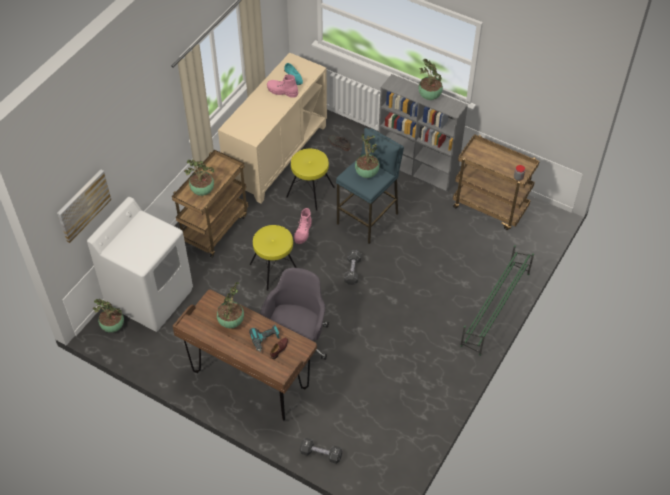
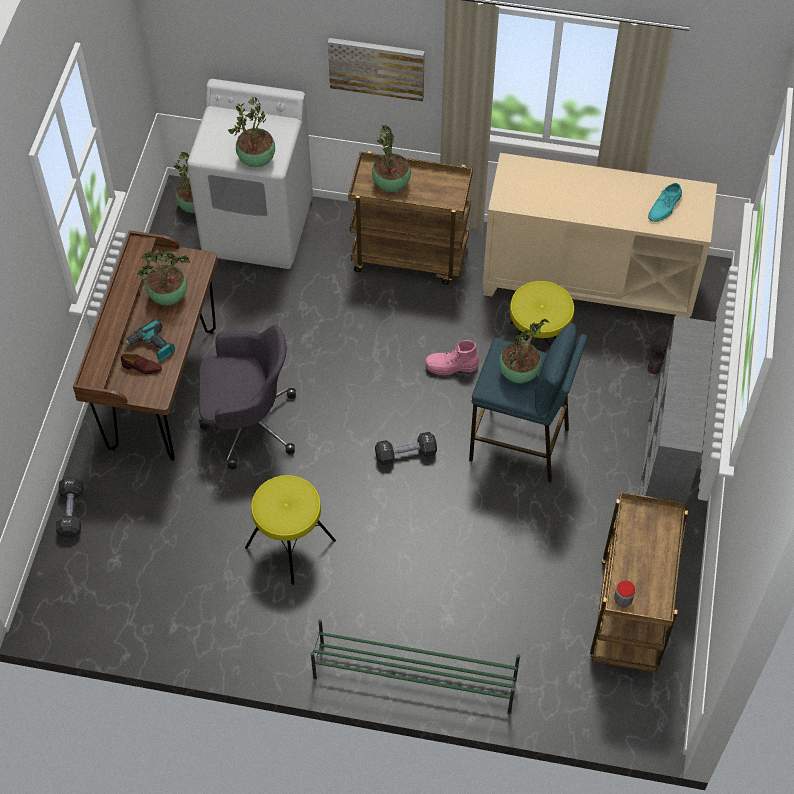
camera: 70 degrees right, 5 degrees up
picture [57,169,111,243] -> picture moved to [328,38,425,102]
yellow stool [250,225,297,291] -> yellow stool moved to [245,475,336,585]
pink boot [267,74,298,98] -> none
potted plant [418,59,443,100] -> potted plant moved to [228,97,275,167]

